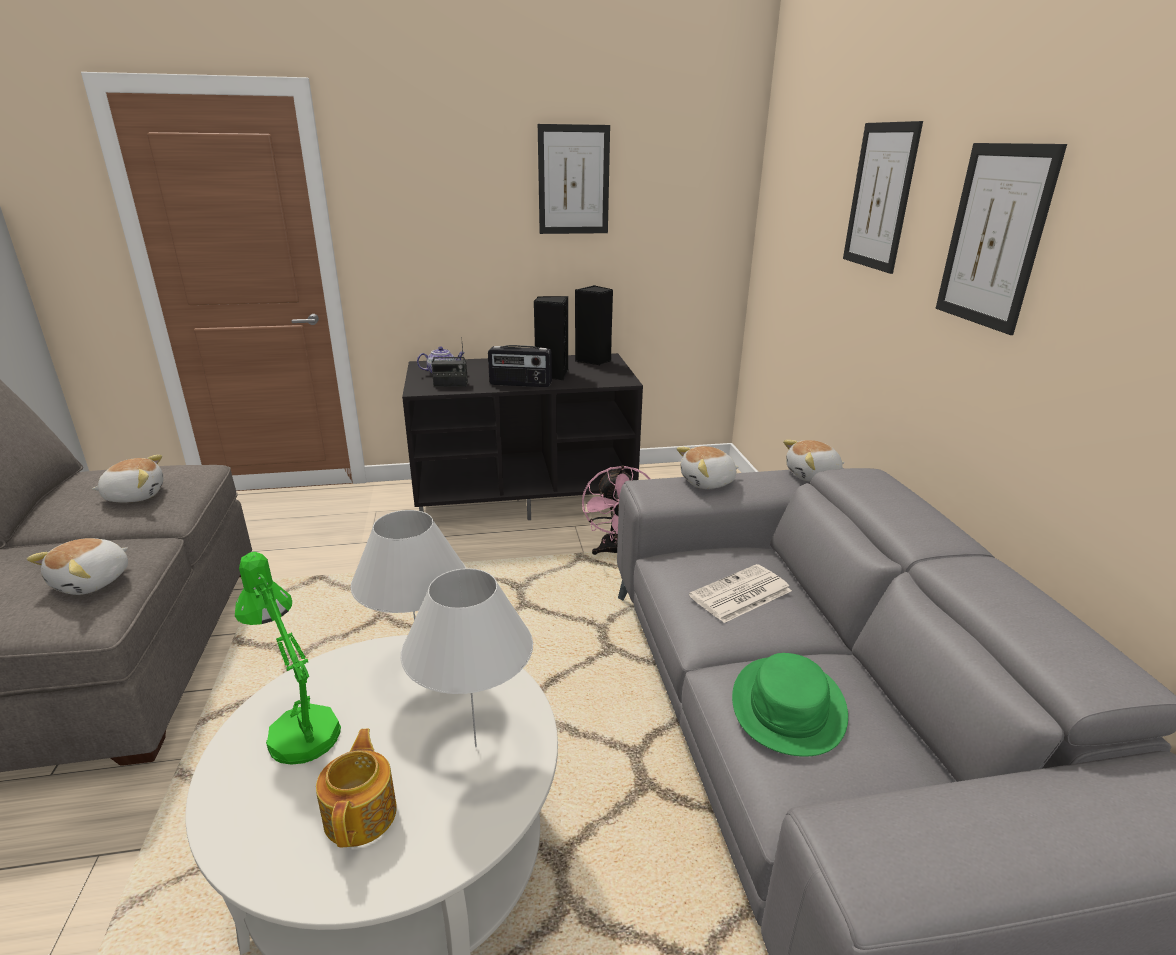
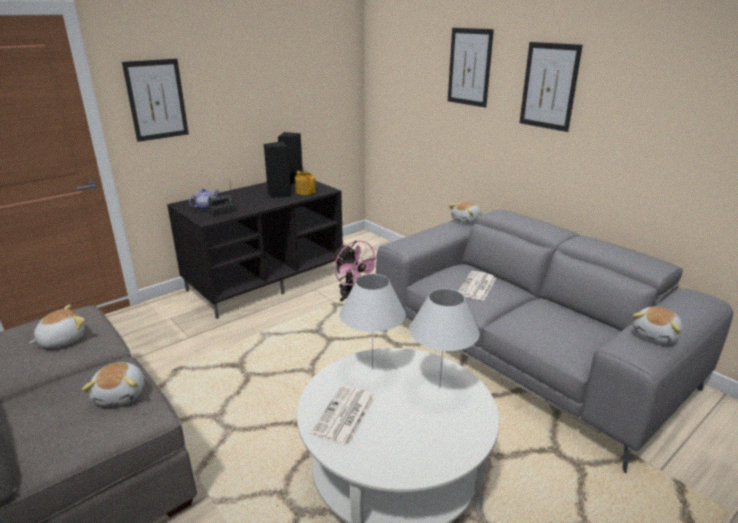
camera: 30 degrees left, 0 degrees up
green table lamp [235,552,341,765] -> newspaper [310,385,375,447]
teapot [316,729,397,848] -> teapot moved to [295,171,316,195]
radio [488,345,552,387] -> none
picture [538,124,610,234] -> picture moved to [122,59,189,142]
plush toy [677,446,739,489] -> plush toy moved to [633,306,682,344]
green hat [732,653,848,757] -> none

